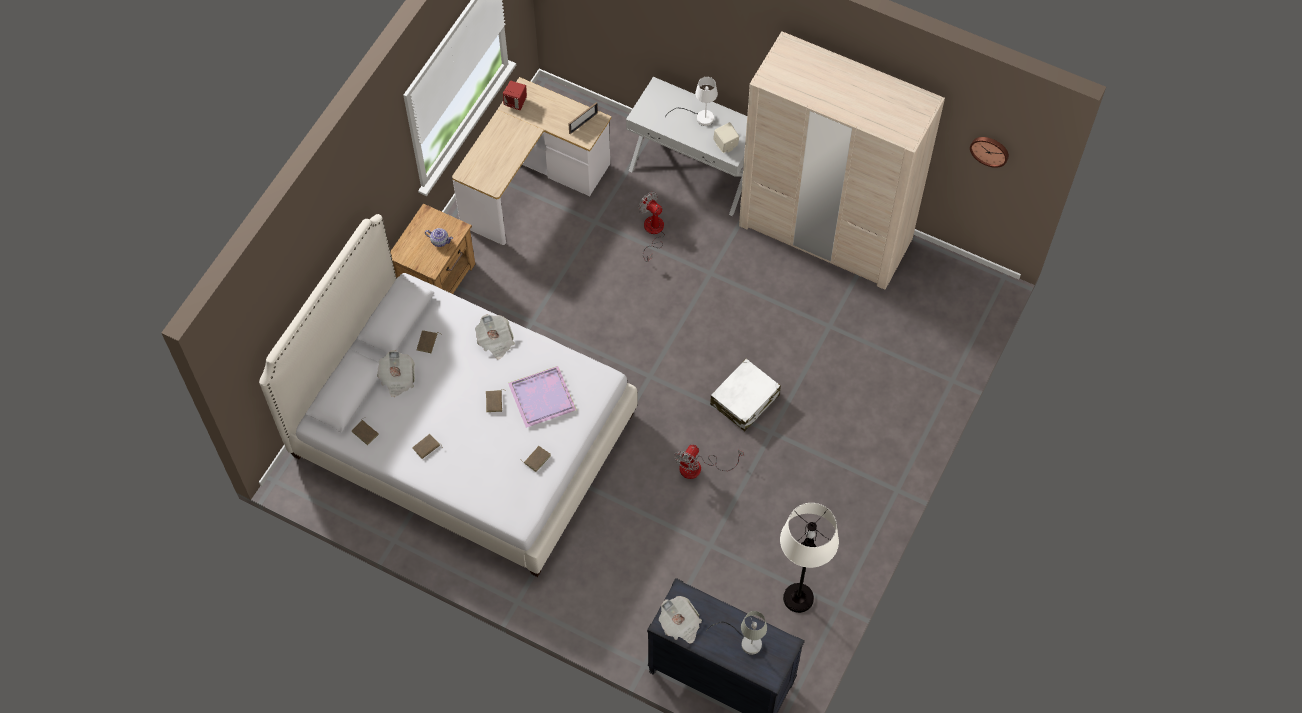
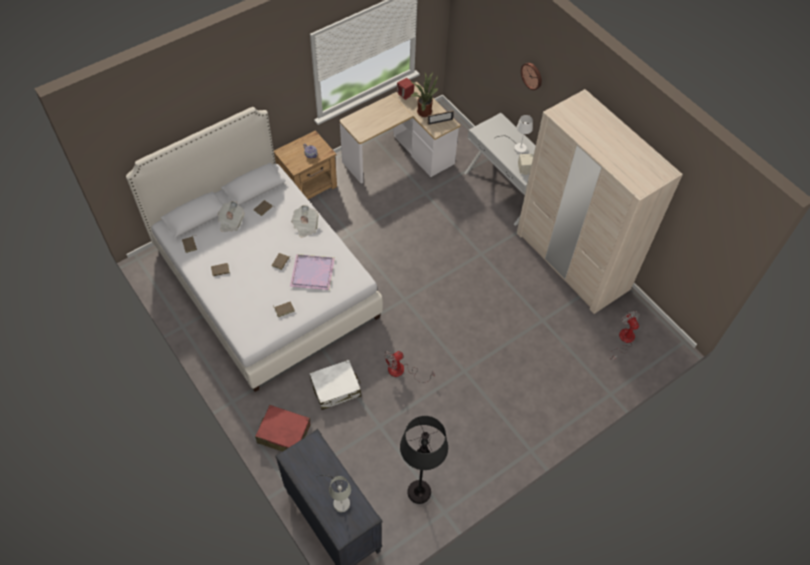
camera: 25 degrees right, 5 degrees down
fan [638,192,665,262] -> fan moved to [610,311,640,360]
newspaper [659,596,702,643] -> none
white suitcase [710,359,781,431] -> white suitcase moved to [309,360,361,410]
white floor lamp [780,503,839,613] -> black floor lamp [400,416,448,504]
wall clock [970,137,1009,168] -> wall clock moved to [521,63,542,90]
none -> red suitcase [255,405,311,452]
none -> potted plant [410,72,438,117]

